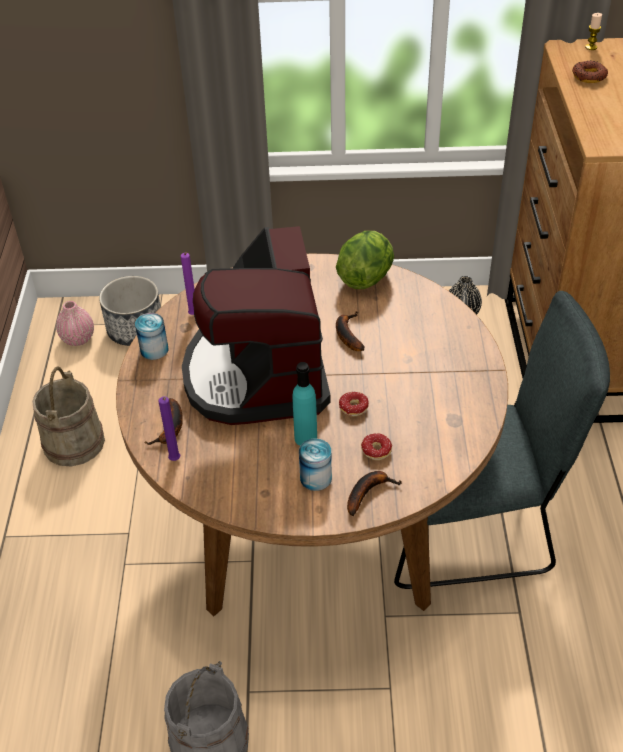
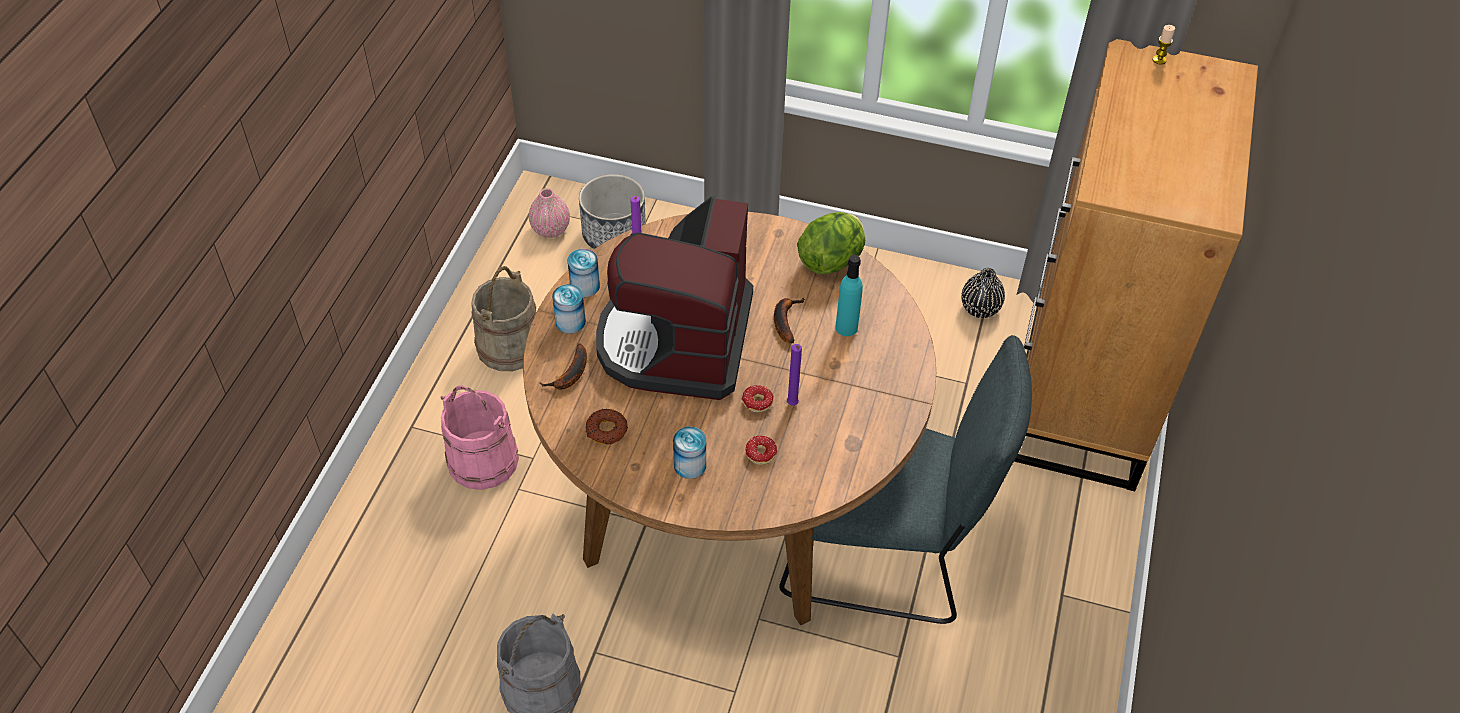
camera: 15 degrees right, 5 degrees up
purple candle [158,397,180,461] -> purple candle moved to [787,344,802,406]
turquoise bottle [292,362,317,446] -> turquoise bottle moved to [835,255,863,336]
banana [347,471,401,516] -> none
donut [572,60,608,83] -> donut moved to [586,409,628,444]
none -> pink bucket [440,386,519,490]
none -> can [552,284,586,334]

